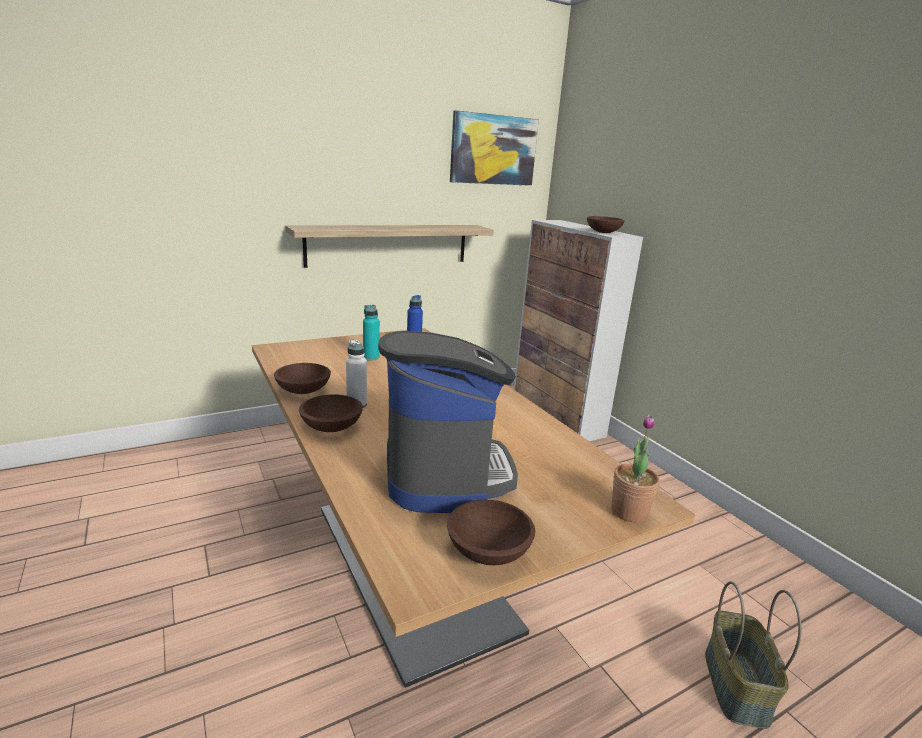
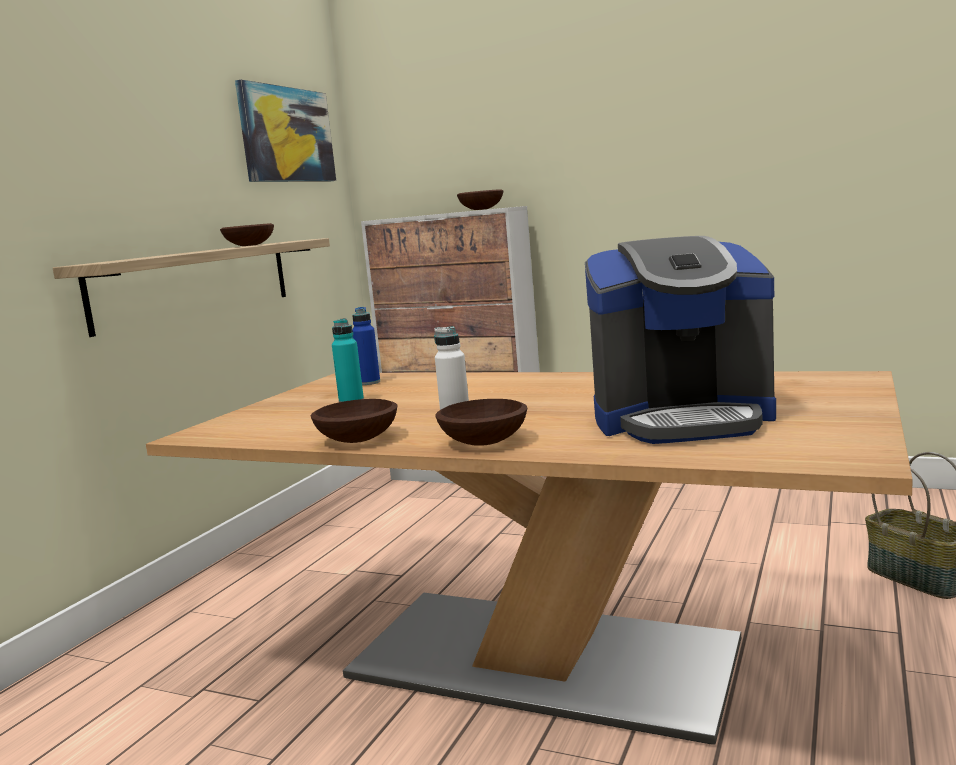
camera: 35 degrees left, 10 degrees down
coffee machine [378,331,518,513] -> coffee machine turned 135 degrees clockwise [585,236,776,444]
brown bowl [447,500,535,565] -> brown bowl moved to [220,223,274,246]
potted plant [611,415,660,522] -> none

